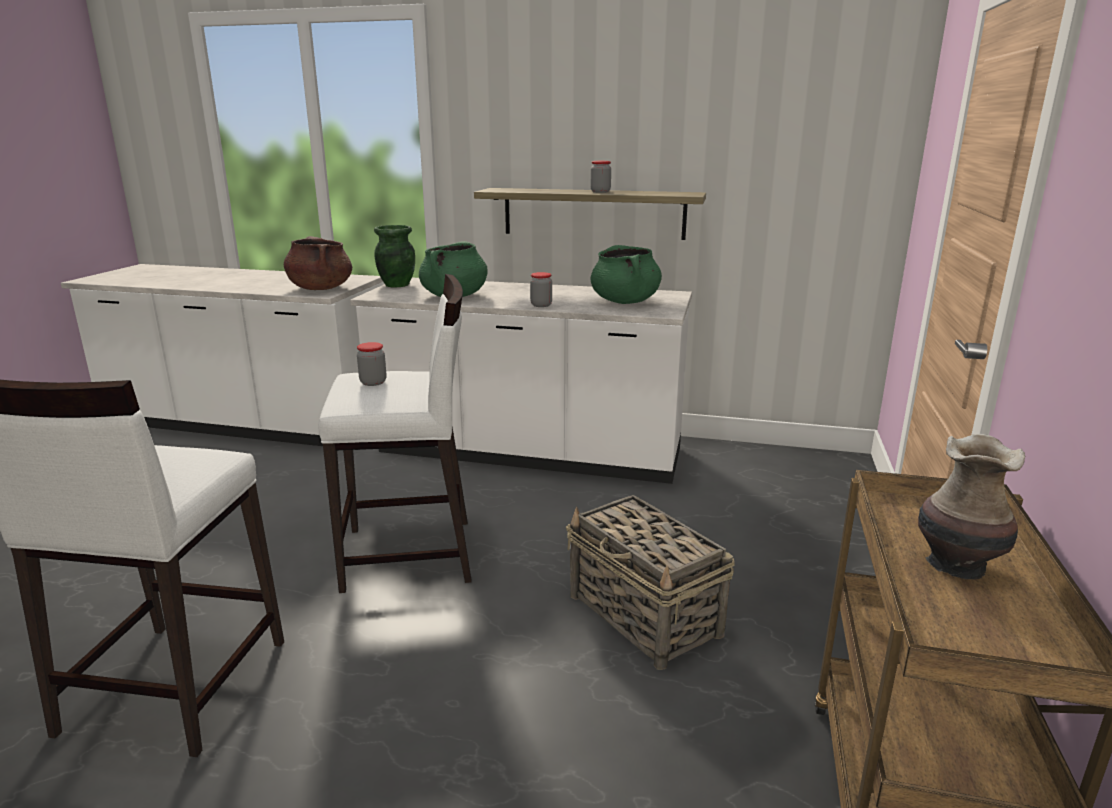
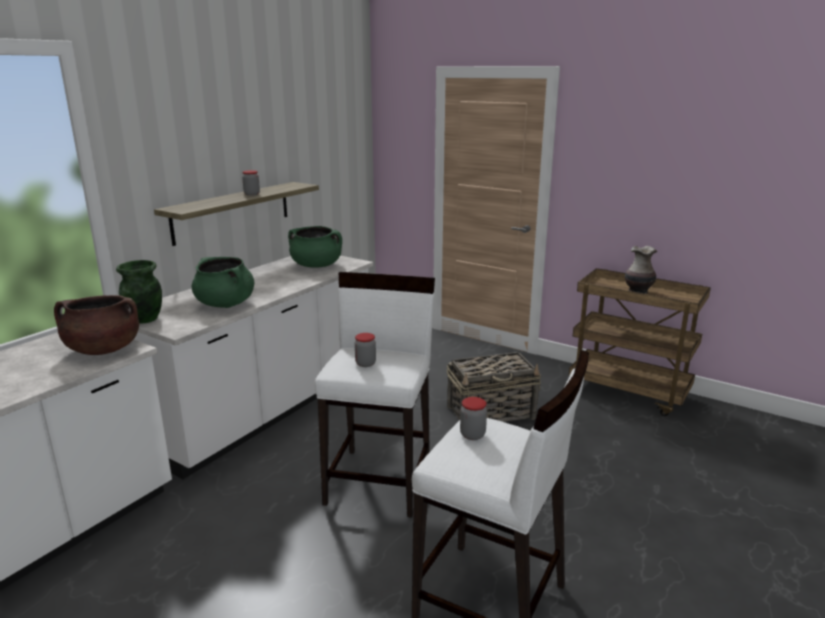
camera: 70 degrees left, 0 degrees up
jar [530,272,552,307] -> jar moved to [460,397,487,440]

